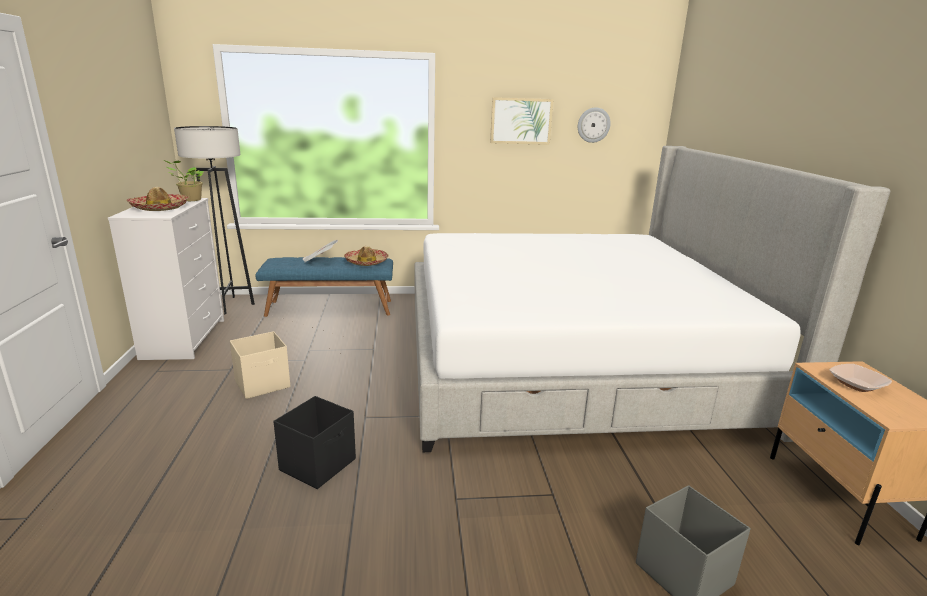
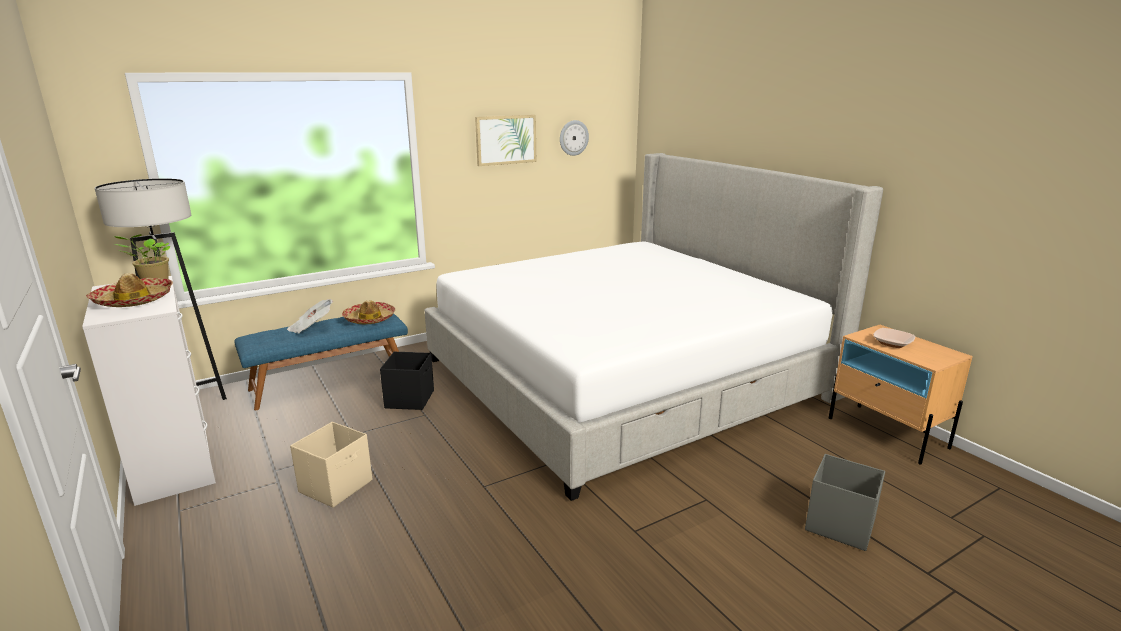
camera: 25 degrees left, 0 degrees up
black storage box [274,396,356,489] -> black storage box moved to [380,352,434,410]

